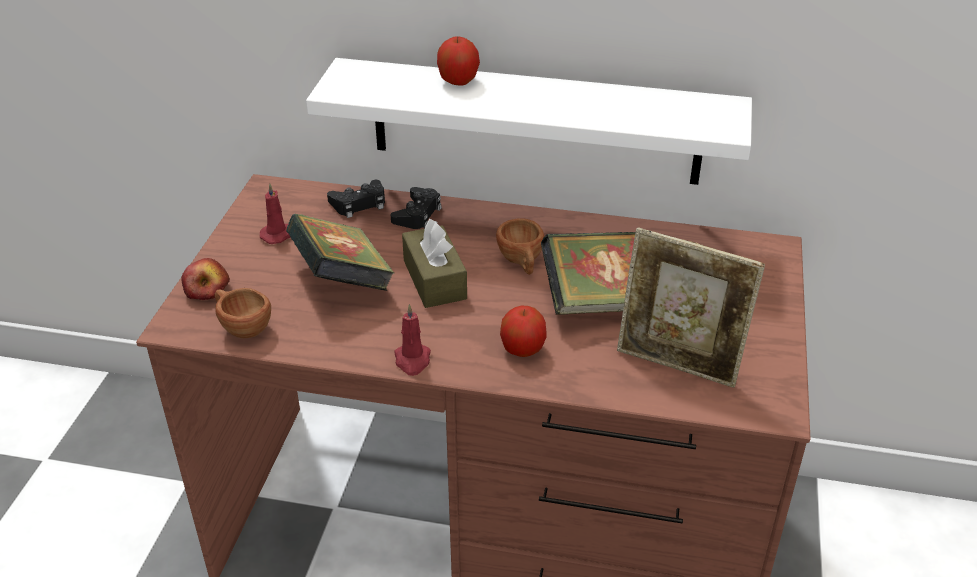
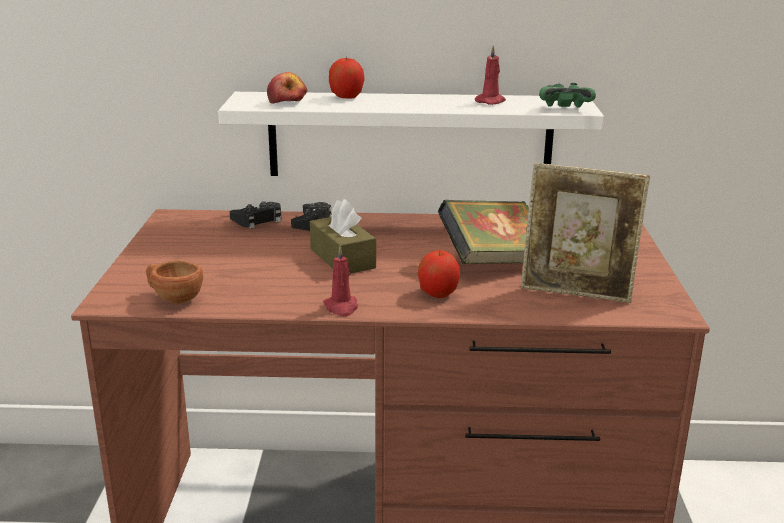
camera: 10 degrees left, 15 degrees down
apple [181,258,230,300] -> apple moved to [267,72,307,104]
red candle [260,183,291,244] -> red candle moved to [475,44,506,105]
book [286,214,394,291] -> none
brown cup [496,218,545,275] -> none
none -> green game controller [539,83,596,108]

